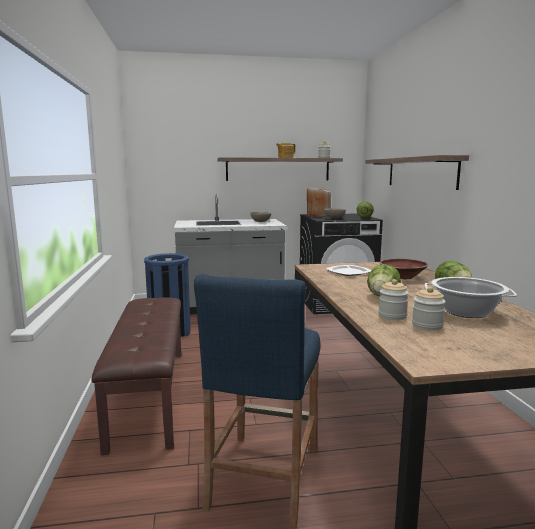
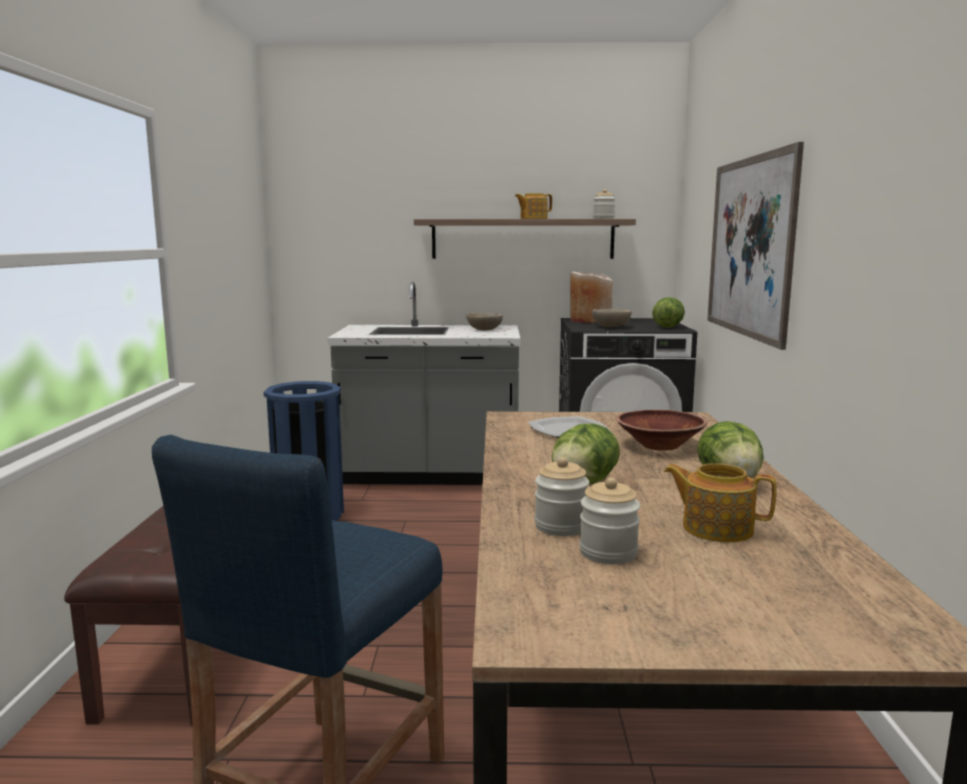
camera: 10 degrees right, 0 degrees up
shelf [365,155,469,190] -> picture [707,142,804,350]
cooking pot [424,277,517,318] -> teapot [664,463,777,542]

